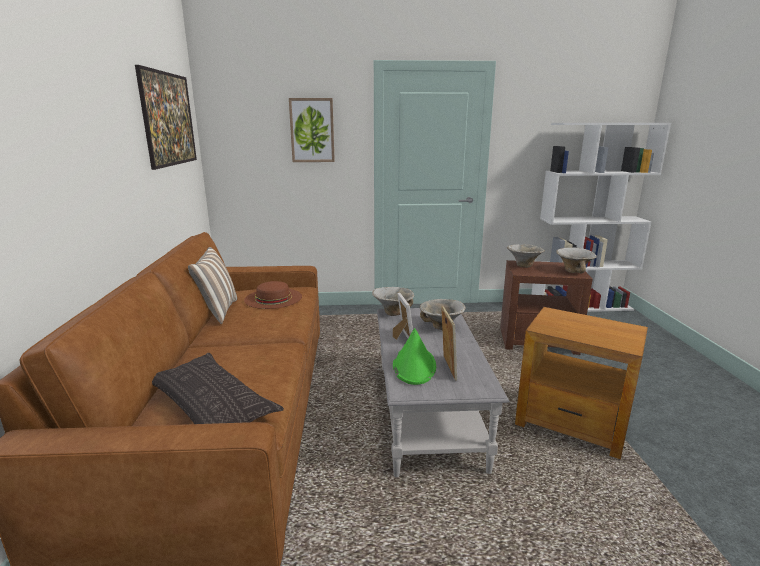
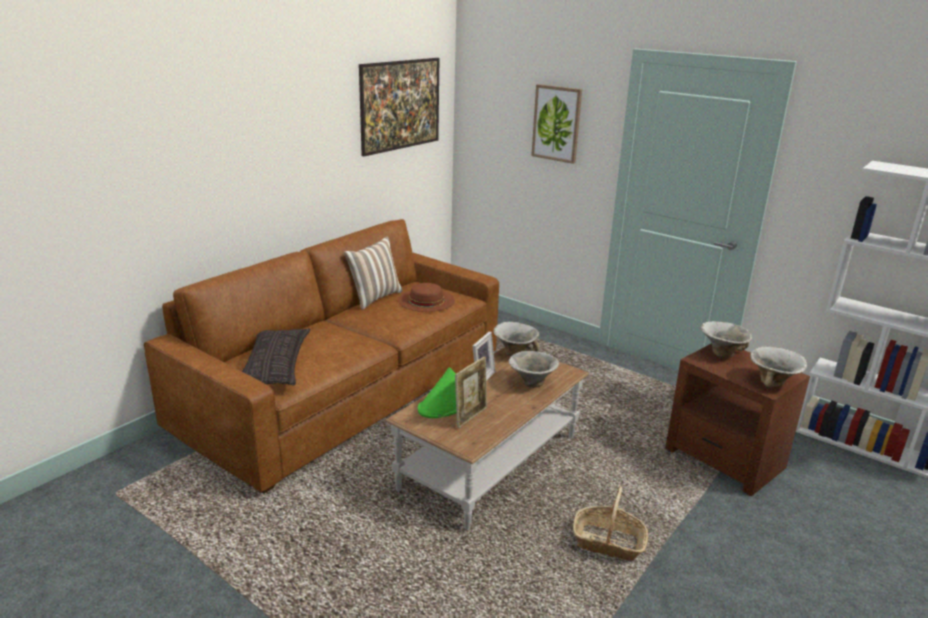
camera: 40 degrees right, 5 degrees up
grey coffee table [377,308,510,477] -> brown coffee table [385,347,589,530]
brown side table [515,307,648,459] -> basket [573,486,648,561]

